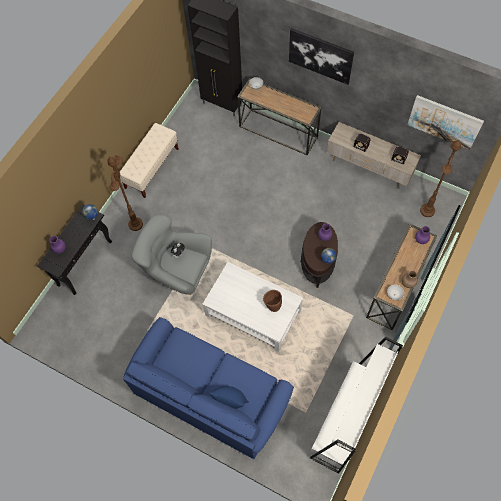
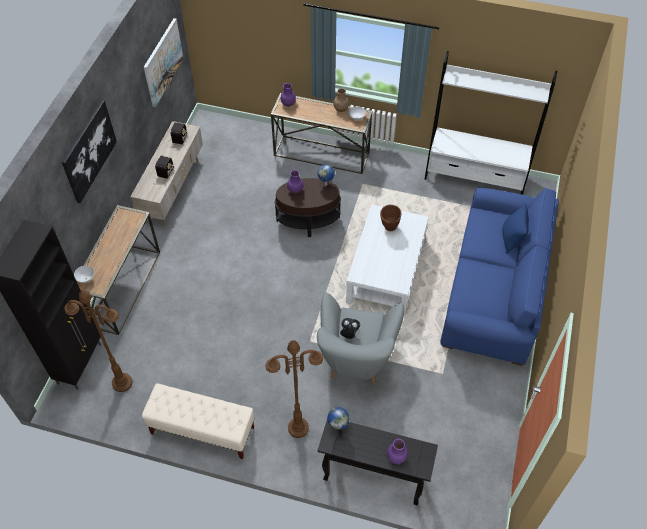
camera: 105 degrees left, 10 degrees down
brown floor lamp [420,140,461,217] -> brown floor lamp moved to [65,290,132,392]

